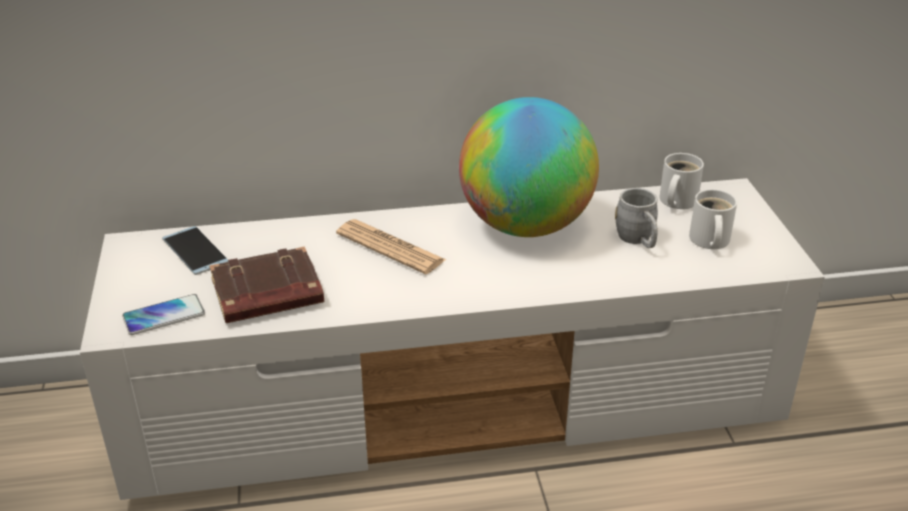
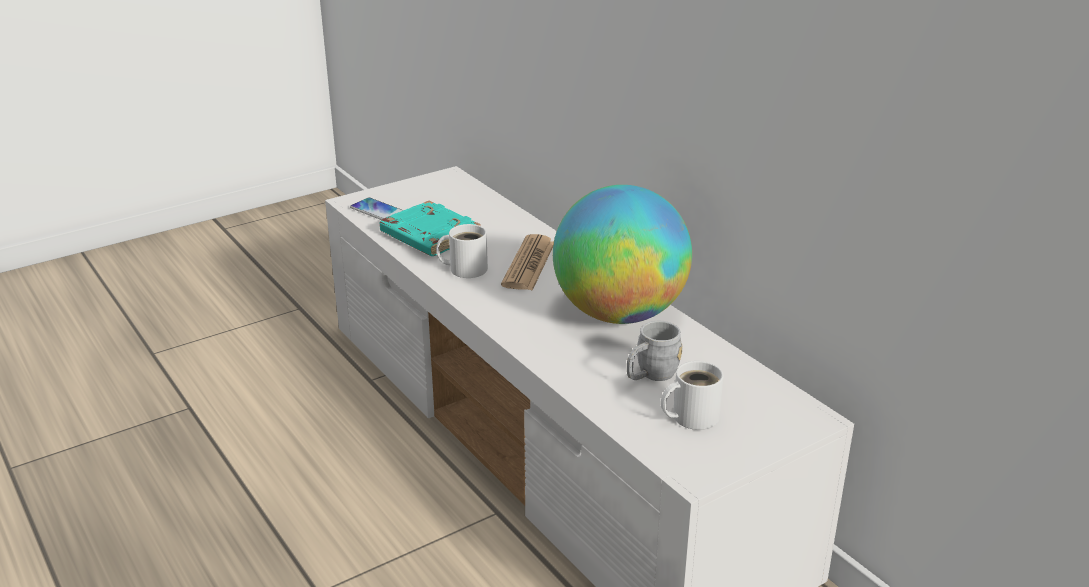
camera: 65 degrees right, 5 degrees down
phone [162,226,228,275] -> none
brown book [210,246,324,323] -> turquoise book [380,201,481,256]
white mug [659,153,704,209] -> white mug moved to [436,224,488,278]

